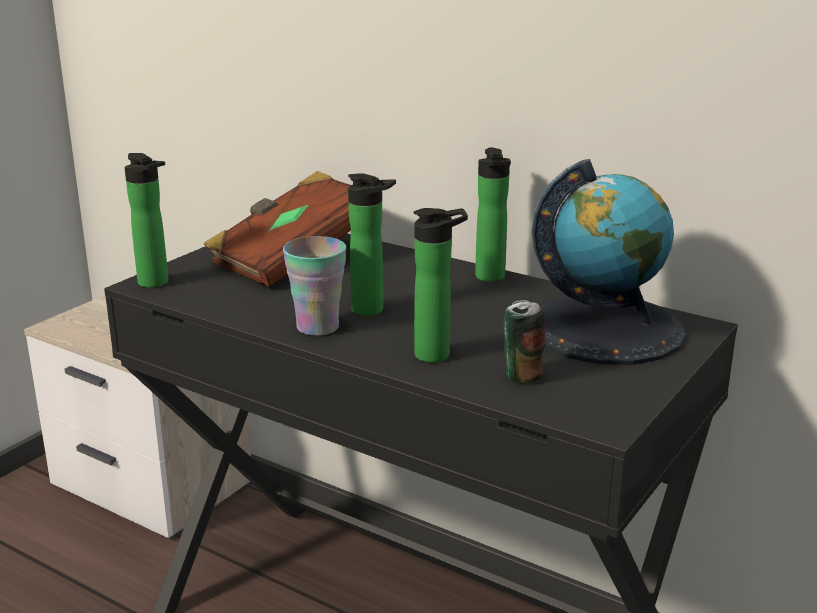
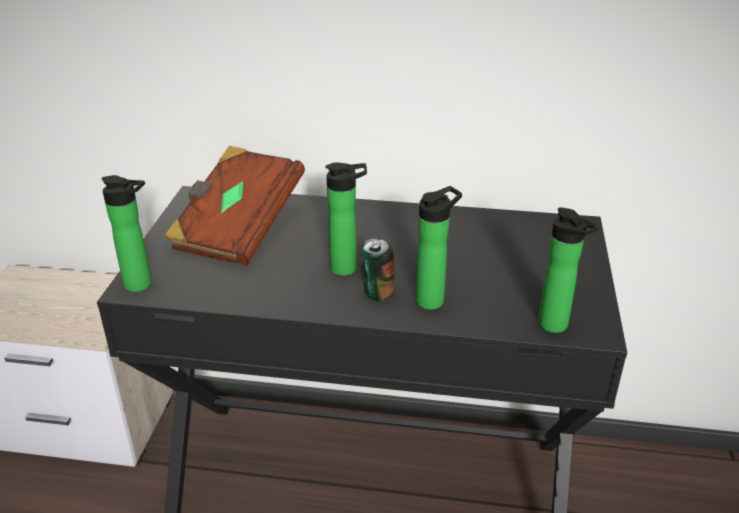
camera: 25 degrees left, 10 degrees up
cup [283,236,346,336] -> none
bottle [475,147,511,282] -> bottle moved to [538,207,600,333]
can [503,300,546,382] -> can moved to [361,239,395,301]
globe [532,159,686,365] -> none

